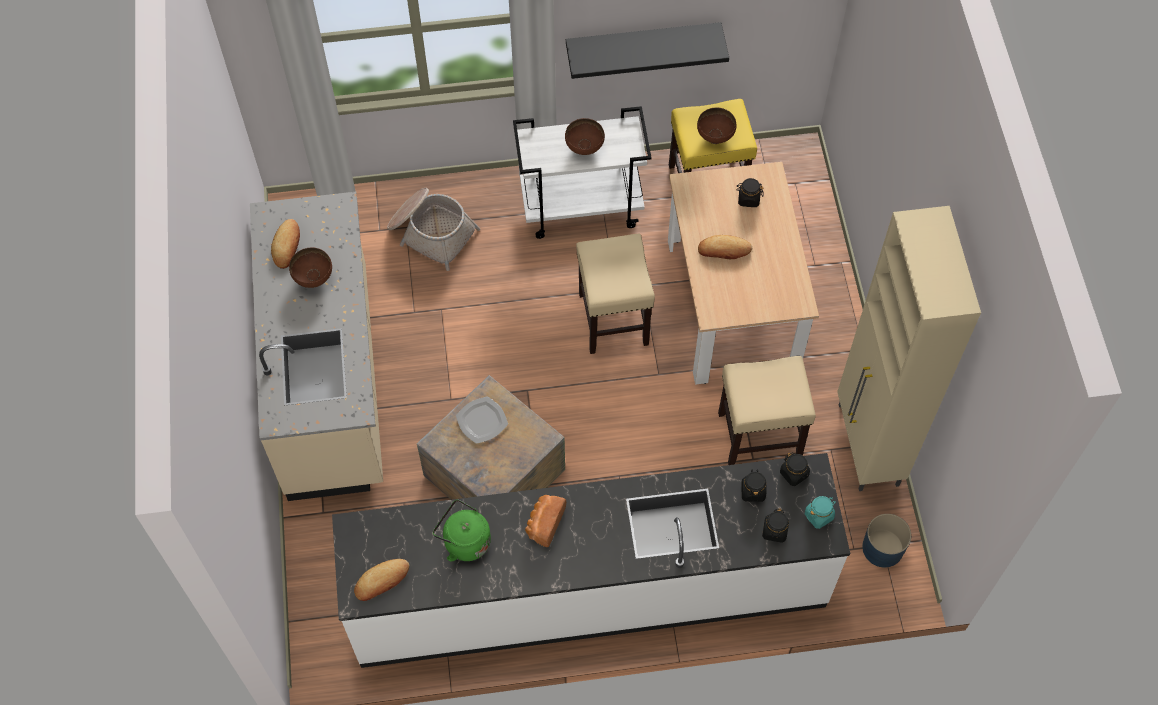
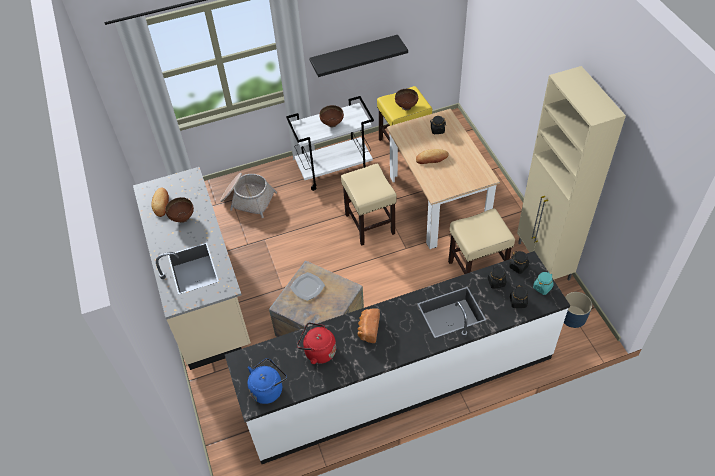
camera: 10 degrees left, 10 degrees down
bread [354,559,409,601] -> blue kettle [247,358,287,404]
green kettle [433,499,491,561] -> red kettle [297,322,336,364]

